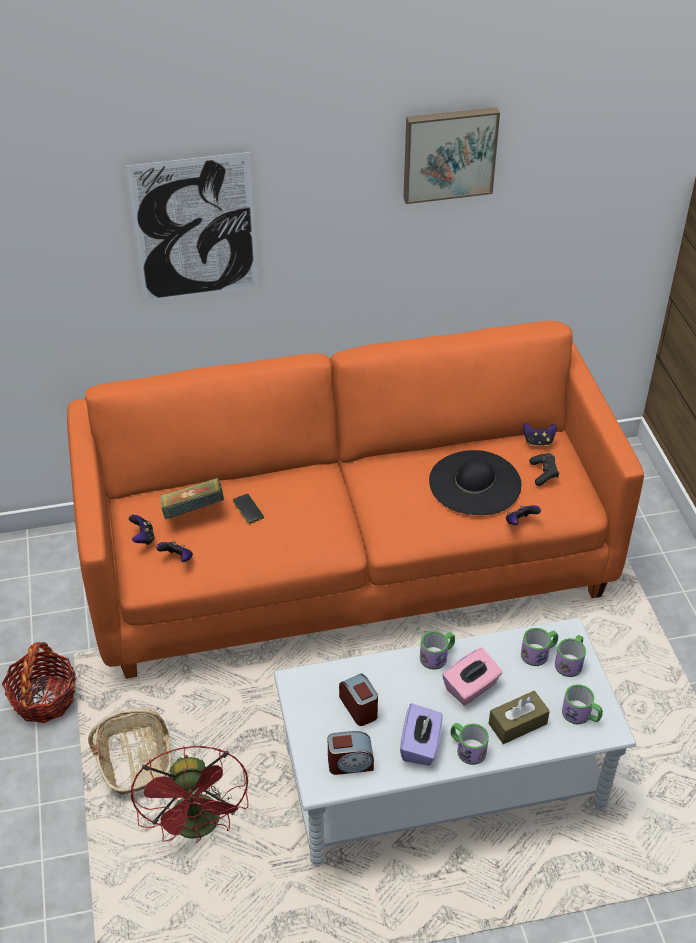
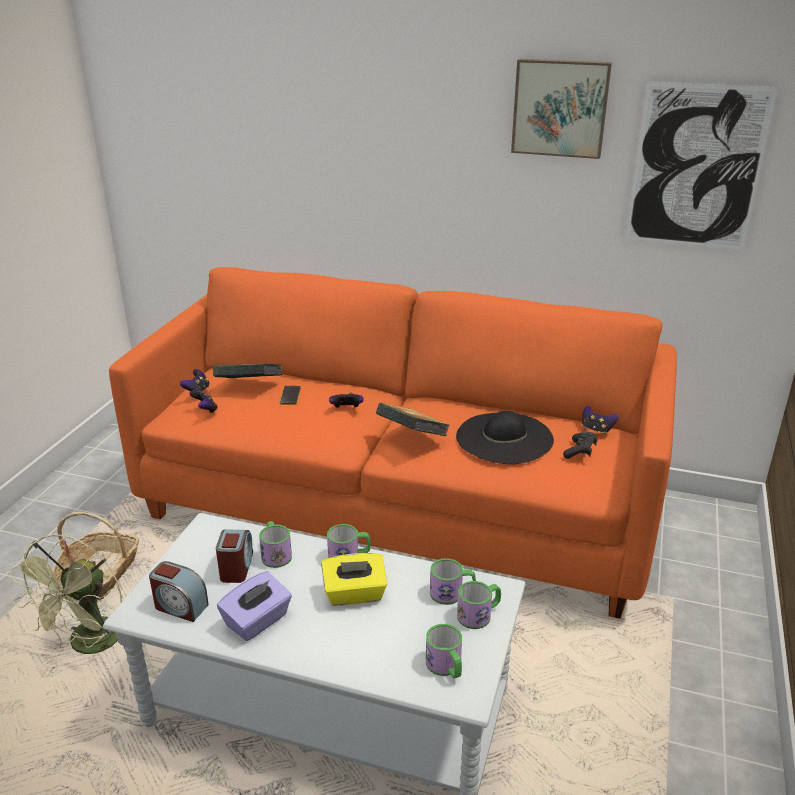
camera: 30 degrees right, 15 degrees down
basket [2,642,76,723] -> none
picture [125,152,258,302] -> picture moved to [625,81,778,250]
red fan [131,746,248,843] -> green fan [10,534,125,654]
pink tissue box [442,648,502,705] -> yellow tissue box [321,553,387,606]
mug [450,723,489,765] -> mug moved to [259,521,292,568]
brown tissue box [488,691,550,744] -> none
game controller [506,505,541,525] -> game controller moved to [329,392,364,408]
none -> book [376,403,450,436]

